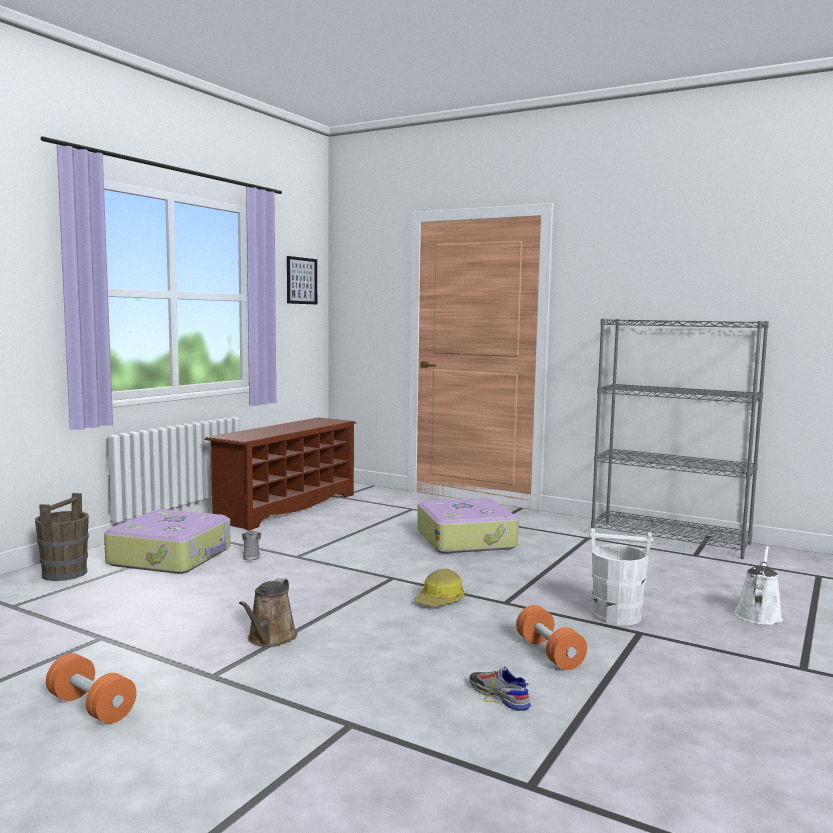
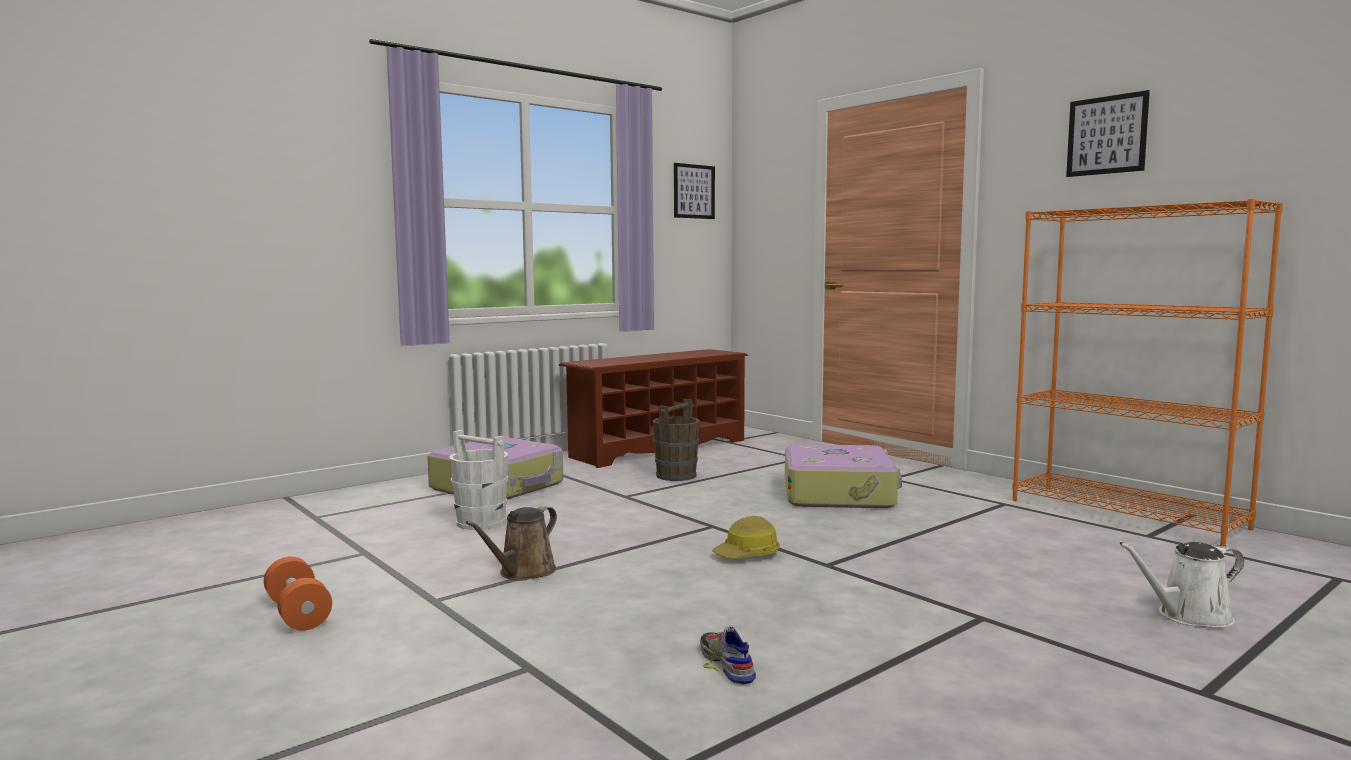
camera: 20 degrees right, 0 degrees up
brown bucket [35,493,89,581] -> brown bucket moved to [652,399,700,481]
grey shoe [242,531,261,560] -> none
orange dumbbell [516,605,587,670] -> none
white bucket [589,528,654,626] -> white bucket moved to [449,430,508,530]
grey bookcase [591,319,769,559] -> orange bookcase [1012,199,1283,546]
white watering can [734,545,783,625] -> white watering can turned 150 degrees counterclockwise [1119,542,1244,628]
none -> picture [1066,90,1150,177]

